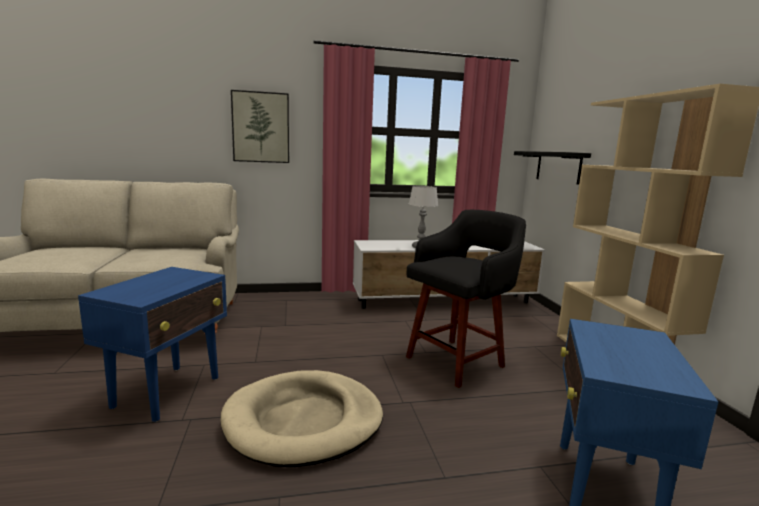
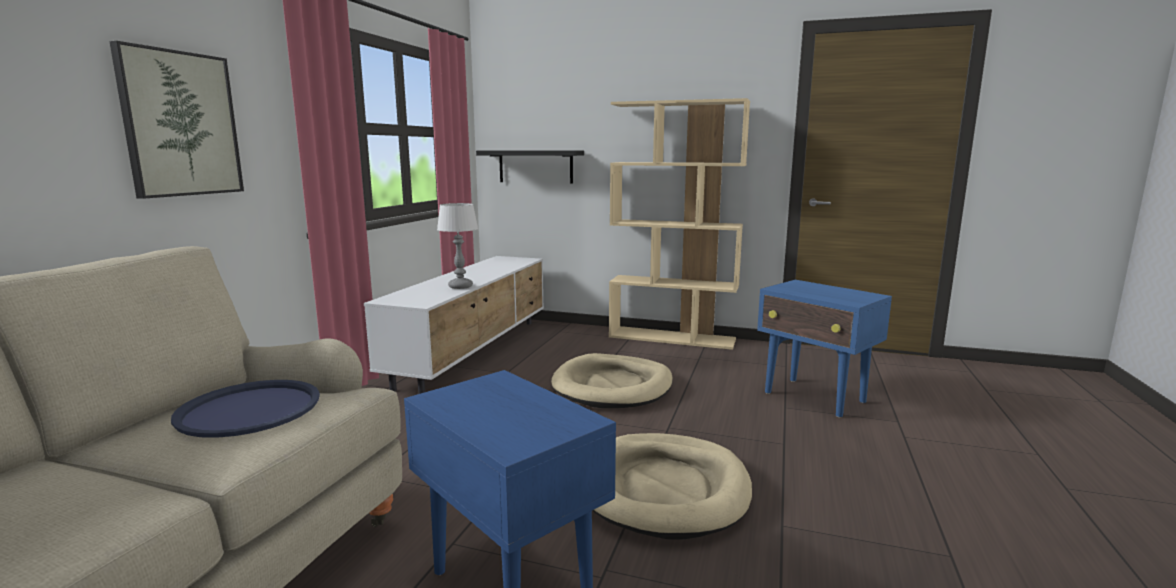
camera: 60 degrees left, 0 degrees up
black stool [406,210,526,388] -> beige dog bed [551,353,673,408]
none -> blue tray [171,380,320,438]

